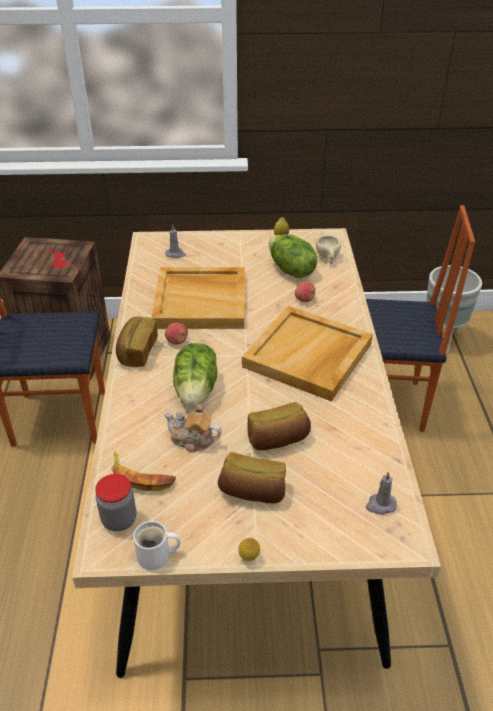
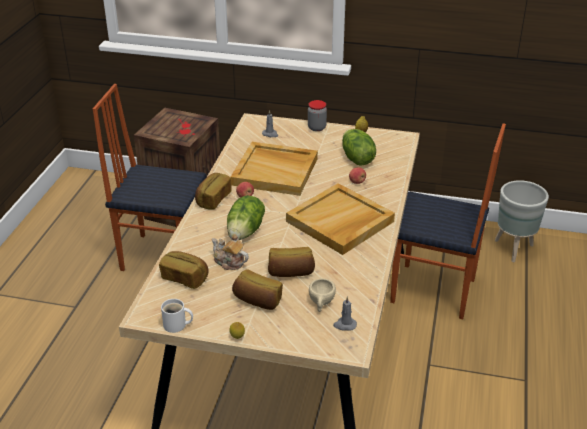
camera: 15 degrees right, 5 degrees down
jar [95,474,136,531] -> jar moved to [308,100,327,131]
banana [111,451,176,491] -> bread [159,251,209,289]
beige cup [316,235,341,264] -> beige cup moved to [309,279,336,312]

